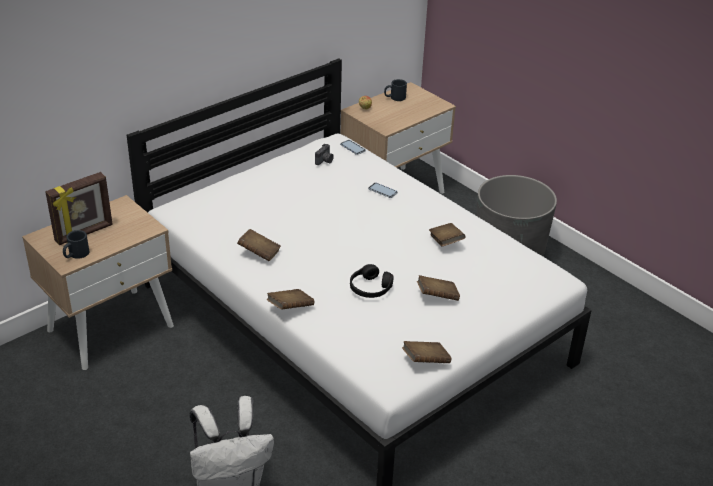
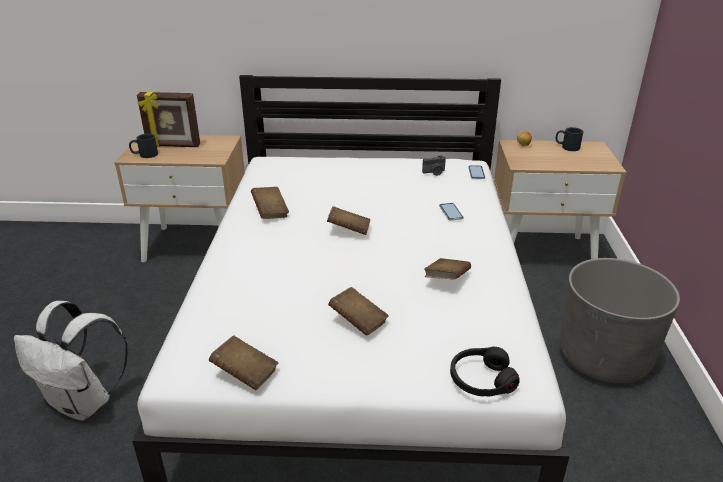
camera: 45 degrees right, 5 degrees down
brown book [267,289,314,310] -> brown book moved to [327,206,371,235]
black headphones [350,264,394,298] -> black headphones moved to [450,347,520,397]

